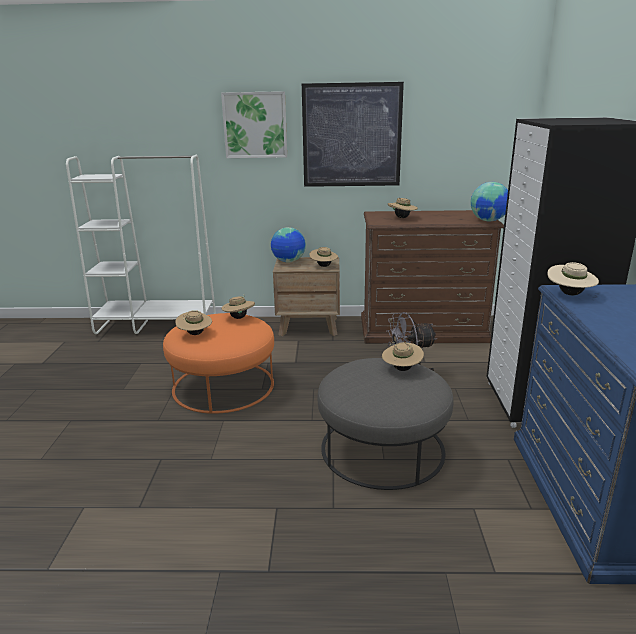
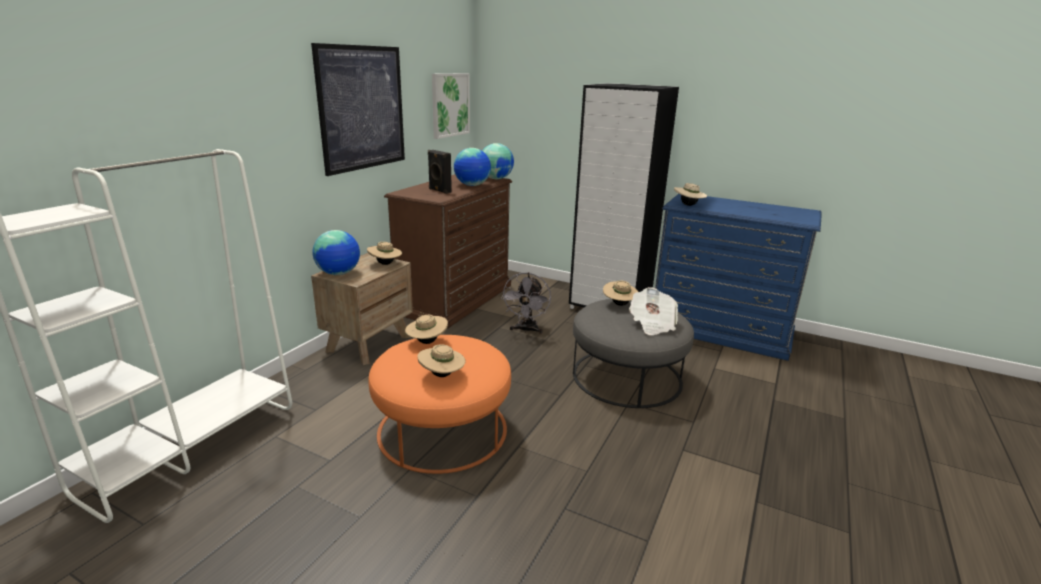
camera: 65 degrees left, 0 degrees up
picture [221,91,287,158] -> picture moved to [432,73,470,139]
beige hat [388,198,418,218] -> black speaker [428,150,452,194]
none -> globe [454,148,491,186]
none -> newspaper [629,287,678,335]

